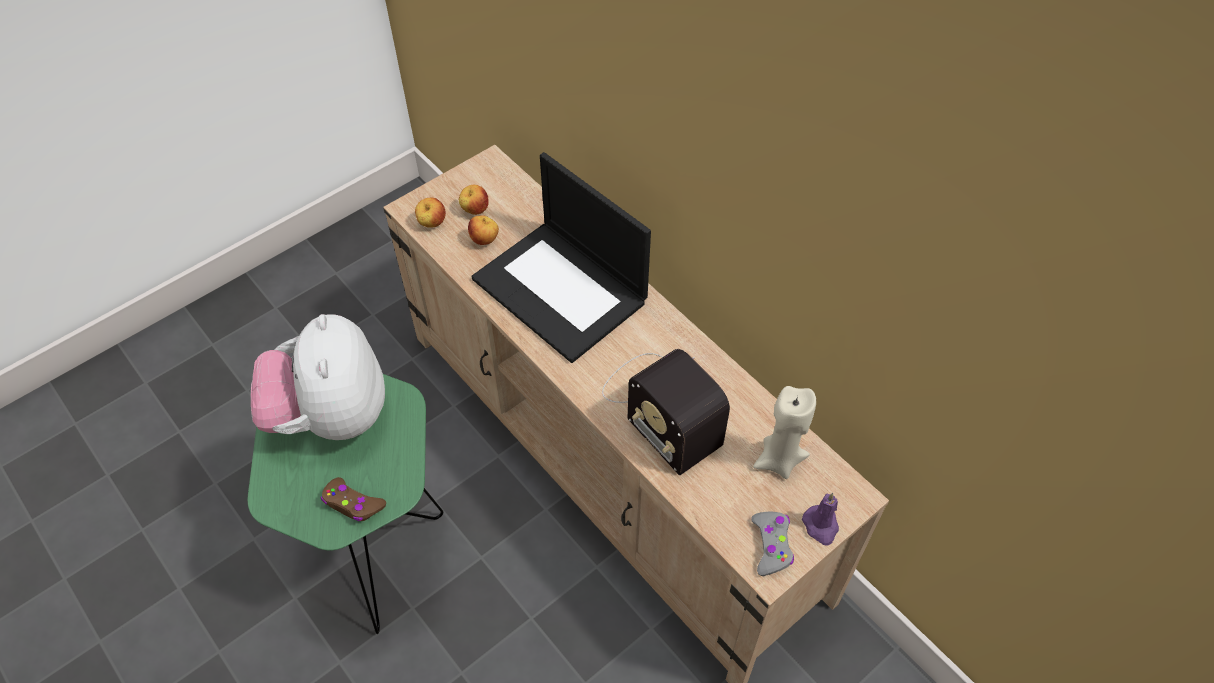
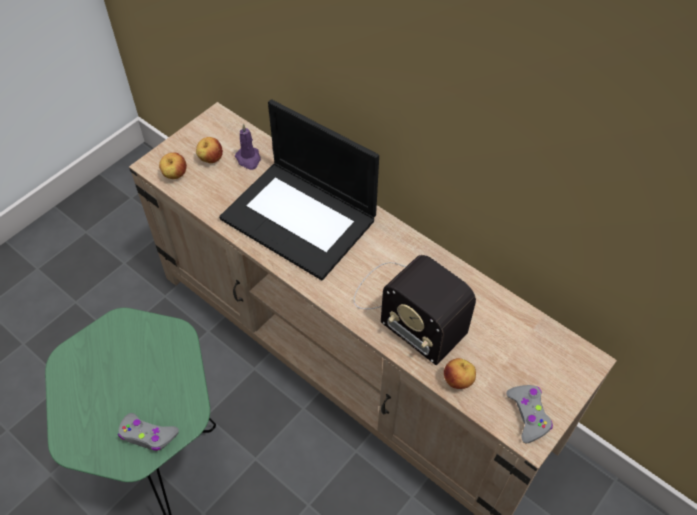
camera: 10 degrees left, 0 degrees up
plush toy [251,314,385,440] -> none
brown game controller [321,477,386,521] -> grey game controller [118,413,179,451]
apple [468,215,499,245] -> apple moved to [444,358,476,389]
beige candle [753,386,816,479] -> none
purple candle [802,493,839,546] -> purple candle moved to [235,124,261,170]

